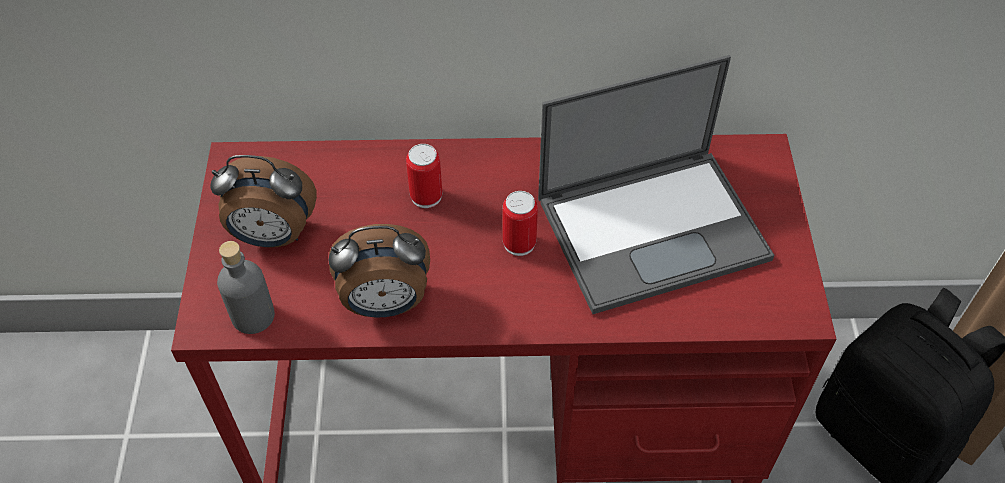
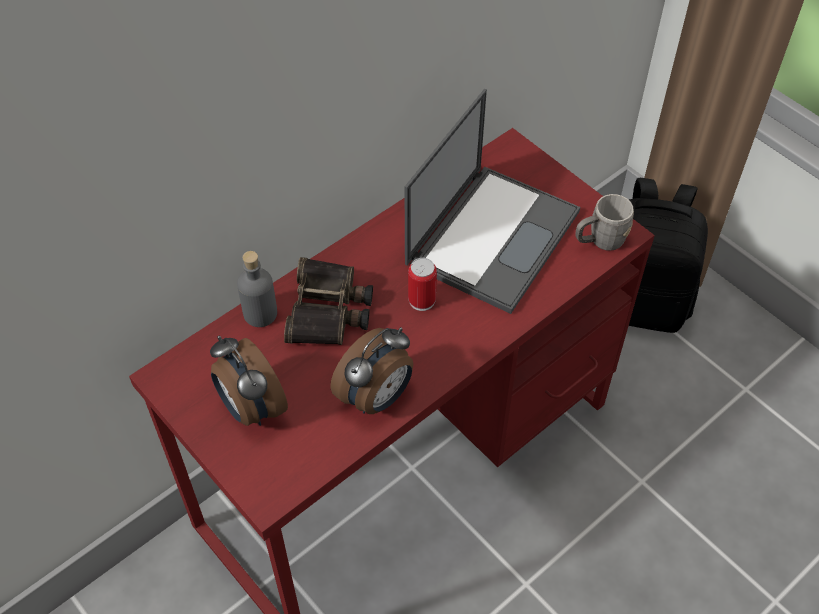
camera: 40 degrees left, 0 degrees up
alarm clock [210,155,317,248] -> alarm clock turned 90 degrees clockwise [210,336,288,426]
grey bottle [217,241,275,334] -> grey bottle moved to [237,251,277,327]
can [406,144,442,208] -> binoculars [284,257,373,345]
none -> grey mug [575,194,634,251]

